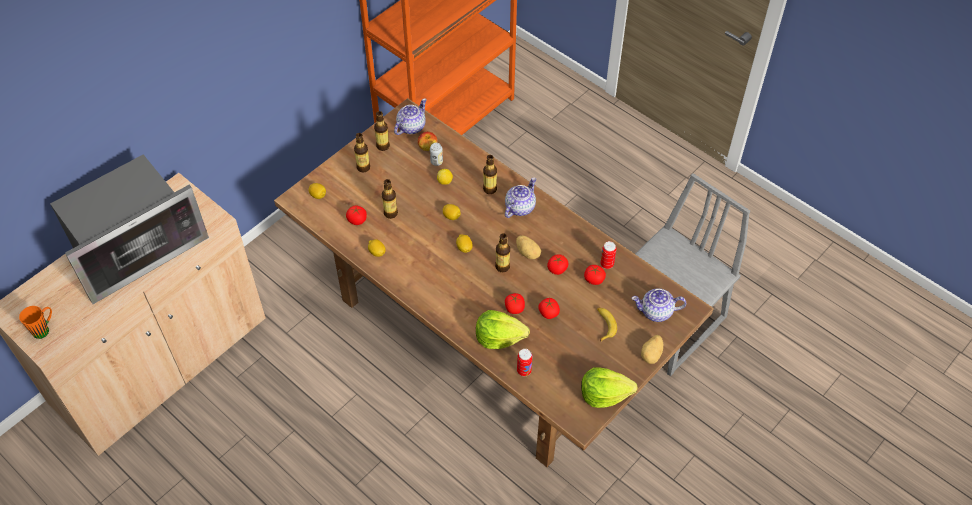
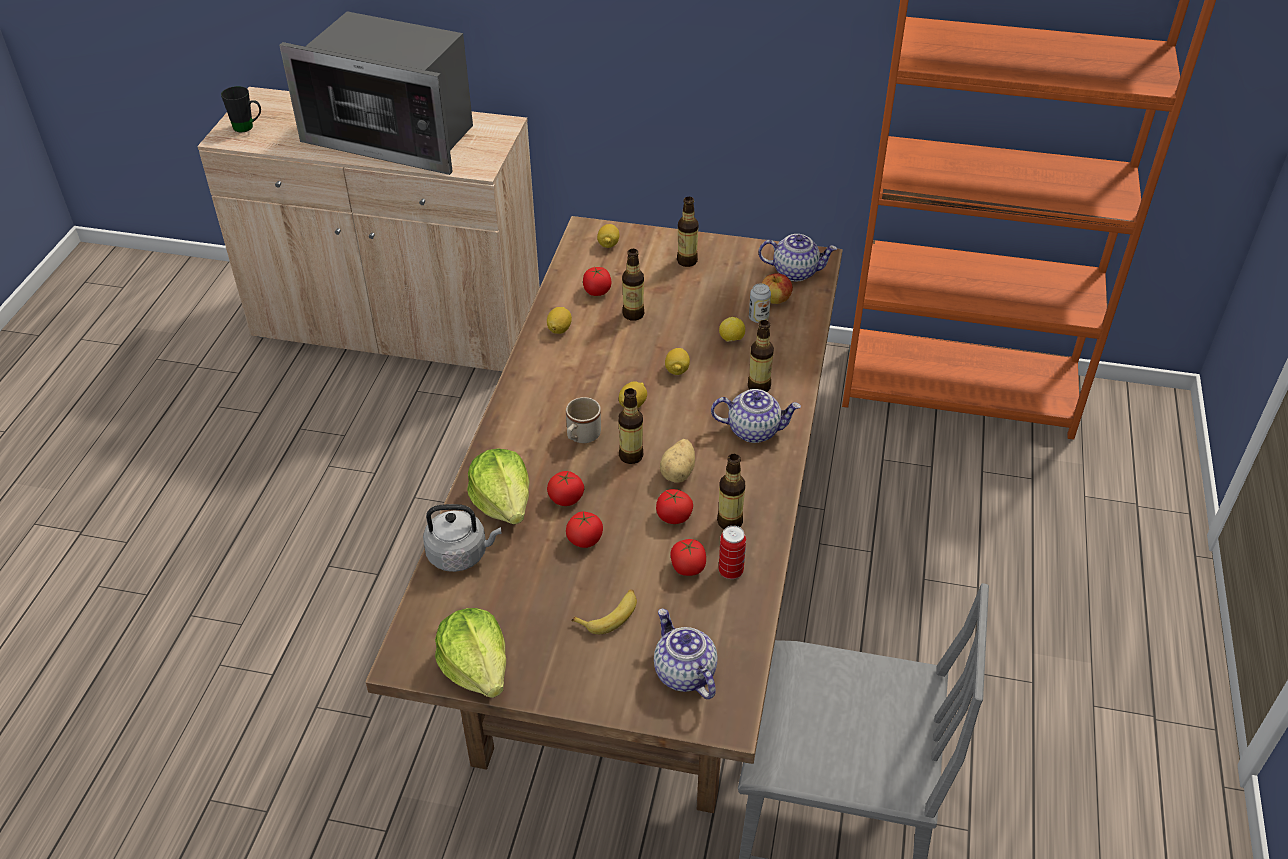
camera: 60 degrees right, 10 degrees down
orange mug [19,306,52,339] -> black mug [221,86,261,132]
bottle [374,111,390,151] -> bottle moved to [717,454,745,529]
can [517,349,532,377] -> grey kettle [423,504,502,572]
potato [641,335,663,364] -> none
none -> beige mug [566,397,601,443]

